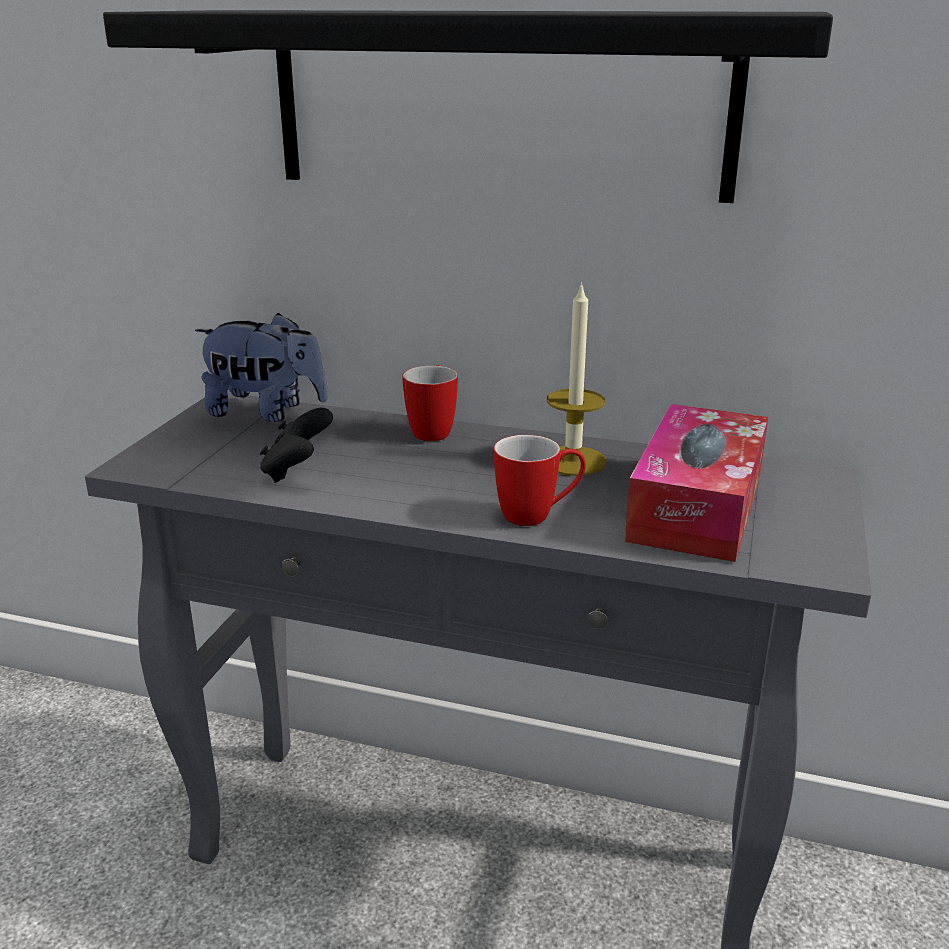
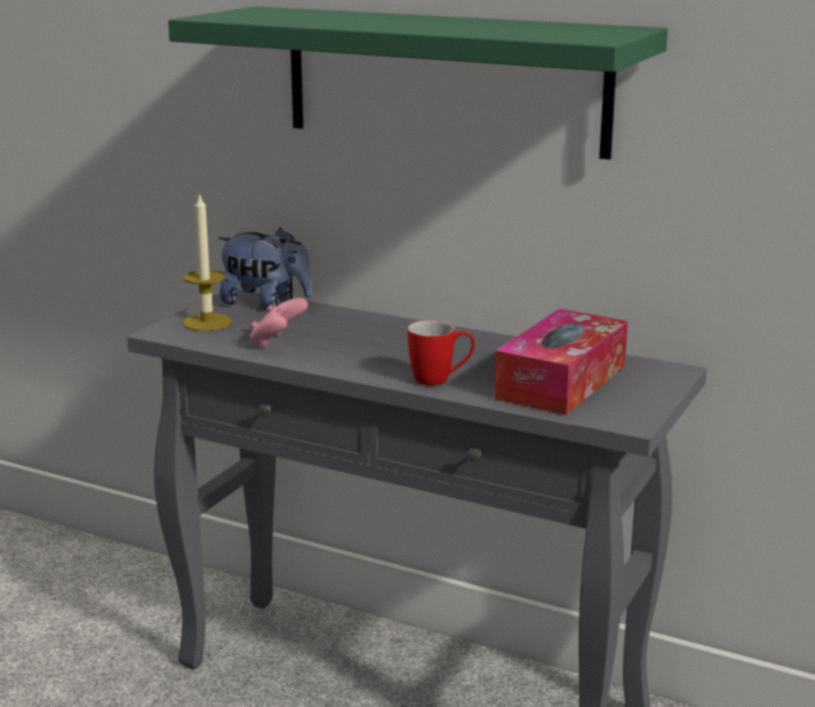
camera: 10 degrees right, 5 degrees down
black shelf [103,10,833,203] -> green shelf [168,6,668,160]
black game controller [260,408,333,483] -> pink game controller [250,297,308,349]
mug [402,365,458,441] -> none
candle [546,282,606,476] -> candle moved to [182,192,232,331]

